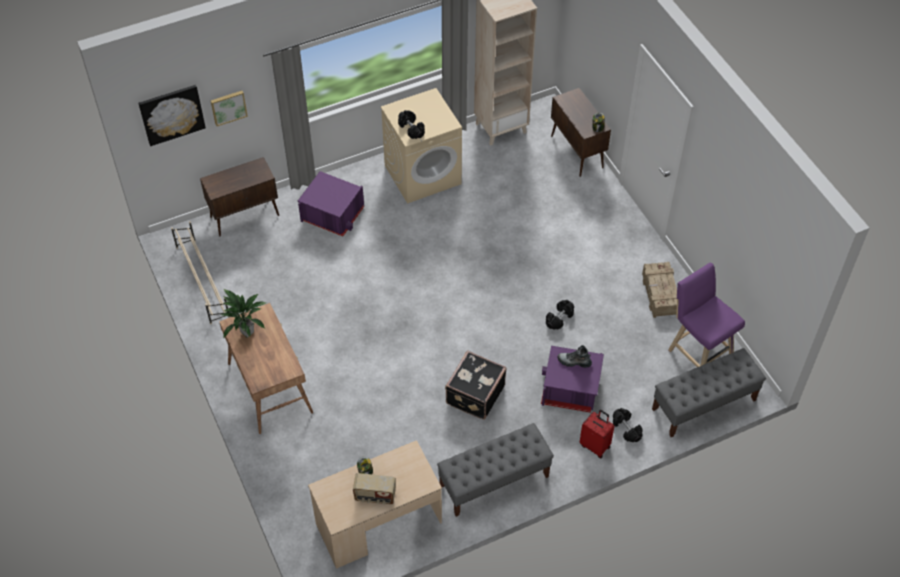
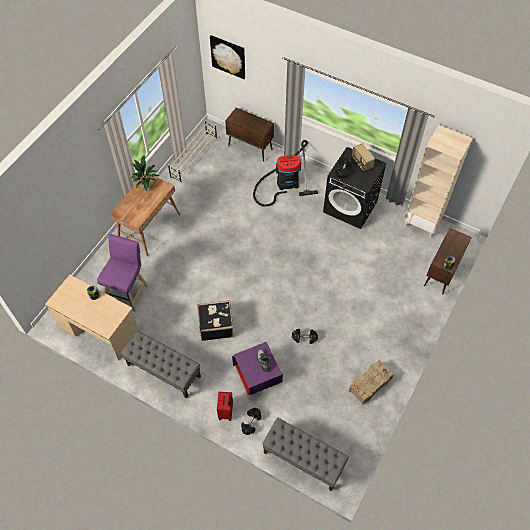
camera: 55 degrees right, 5 degrees up
picture [211,91,248,126] -> none
purple storage box [298,171,364,237] -> vacuum cleaner [253,140,318,207]
radio [353,473,396,505] -> radio moved to [352,143,375,171]
beige washing machine [381,88,462,204] -> black washing machine [323,147,387,229]
purple stool [668,263,745,367] -> purple stool moved to [97,234,148,312]

